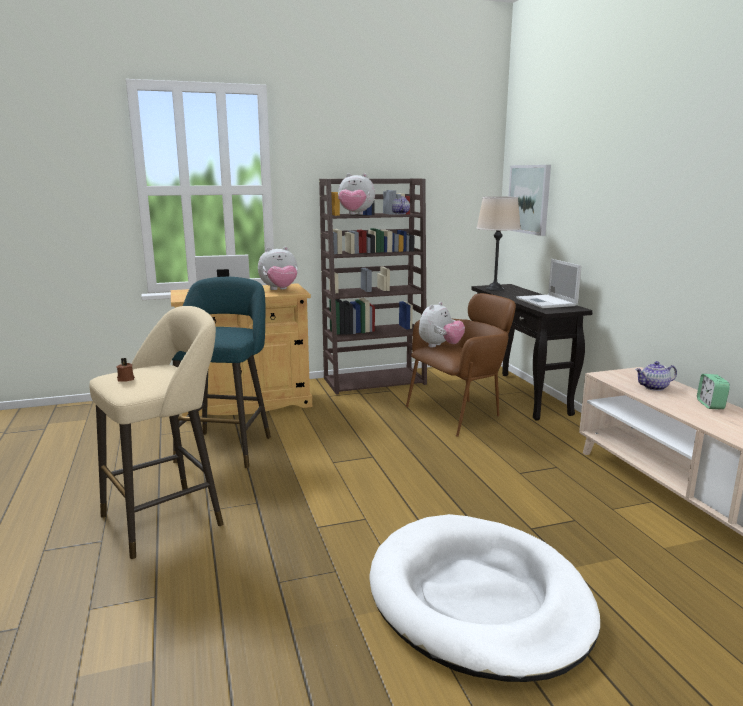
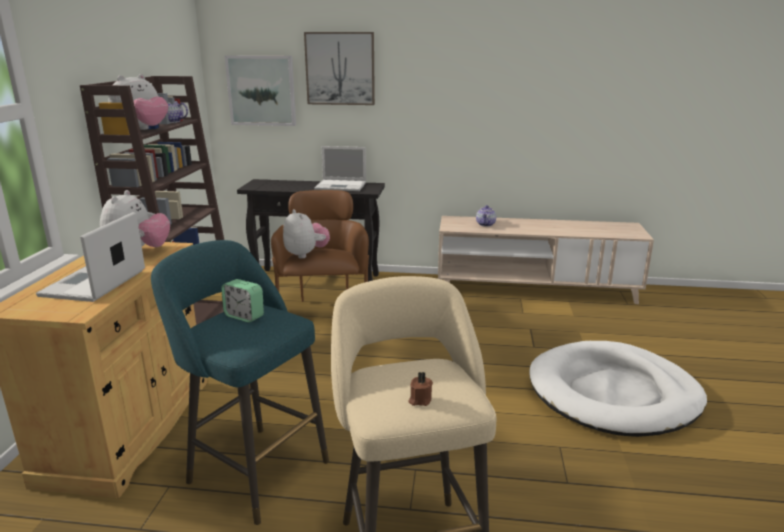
camera: 65 degrees left, 5 degrees up
beige table lamp [477,196,521,291] -> none
alarm clock [697,374,730,409] -> alarm clock moved to [221,279,264,323]
none -> picture [304,32,375,105]

